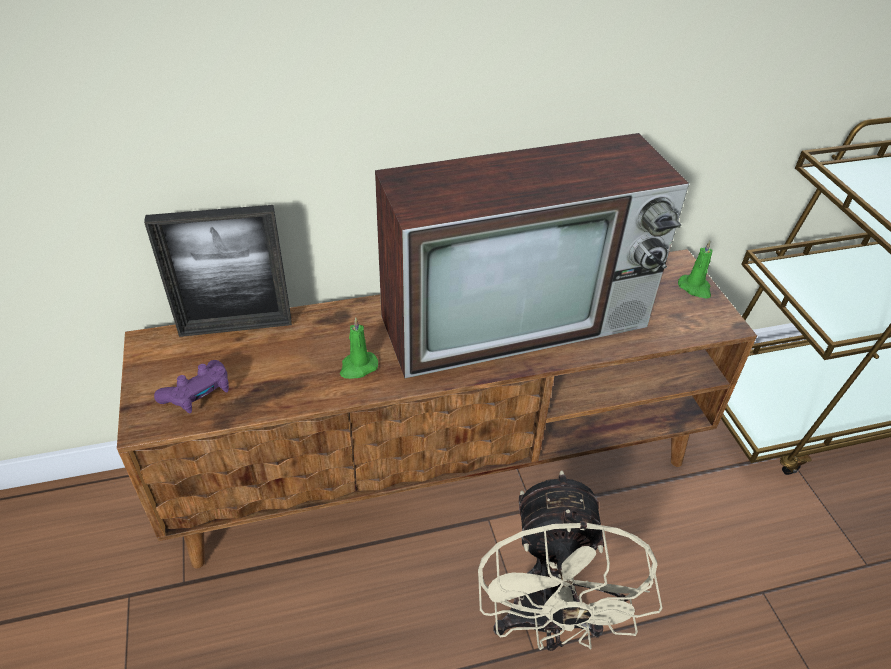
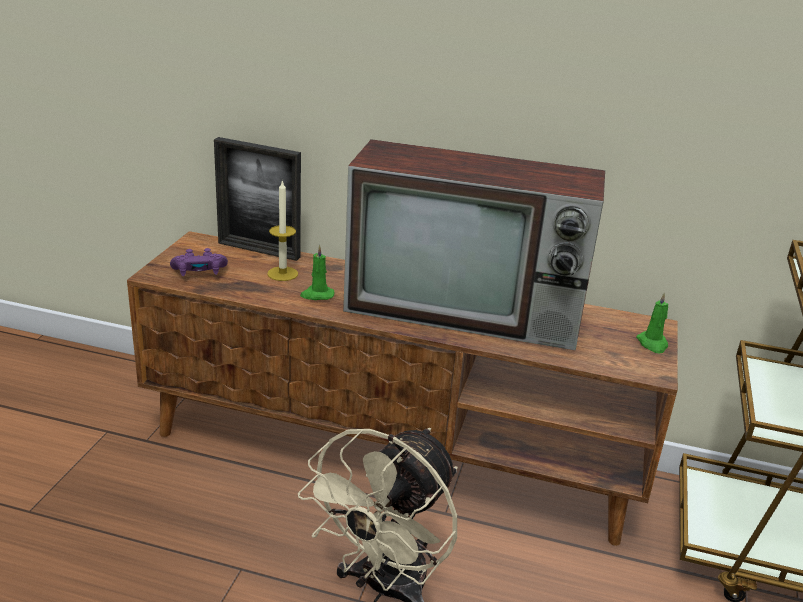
camera: 30 degrees right, 15 degrees down
none -> candle [267,180,298,281]

